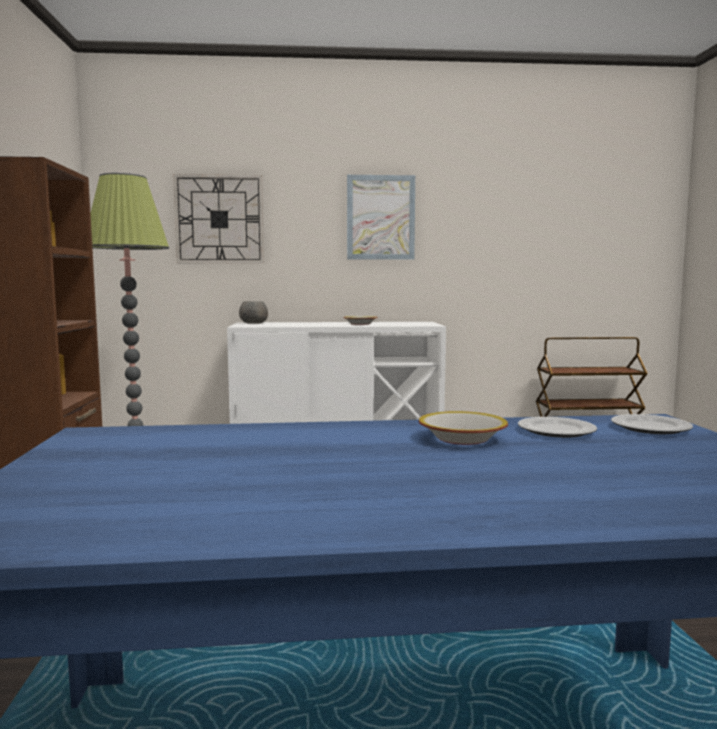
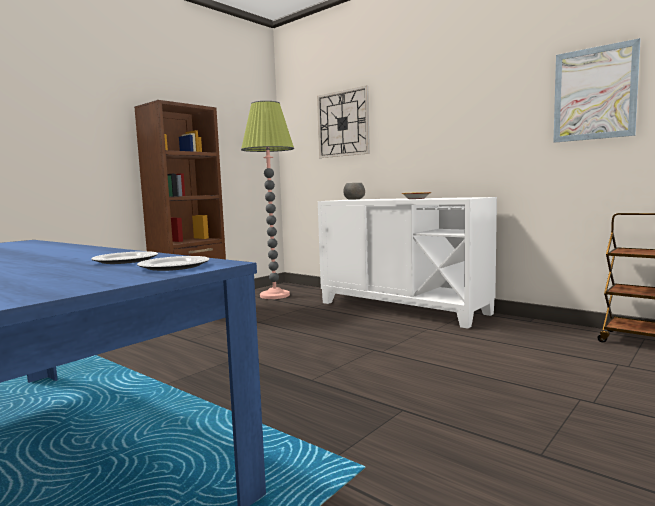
camera: 45 degrees right, 0 degrees up
picture [347,175,415,260] -> picture moved to [553,38,641,143]
bowl [419,411,508,445] -> none

